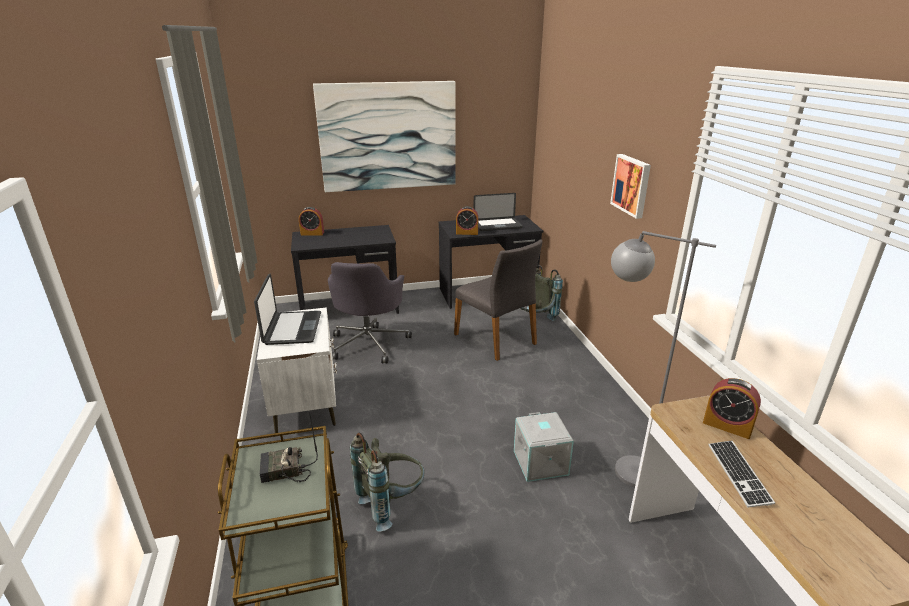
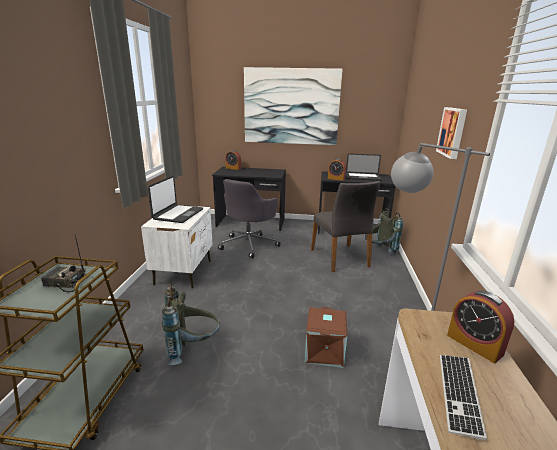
camera: 20 degrees right, 5 degrees down
grey storage box [514,412,574,482] -> brown storage box [304,307,347,368]

